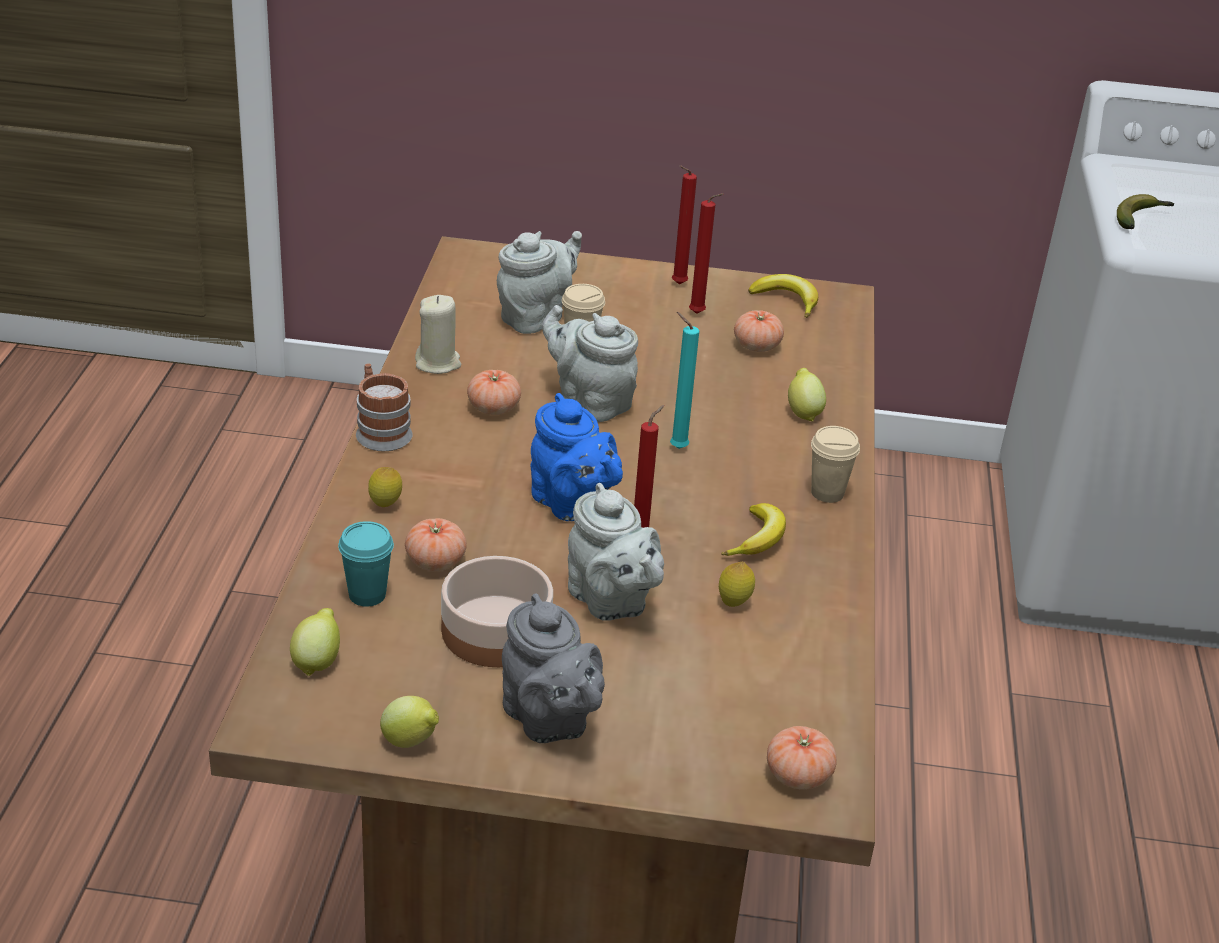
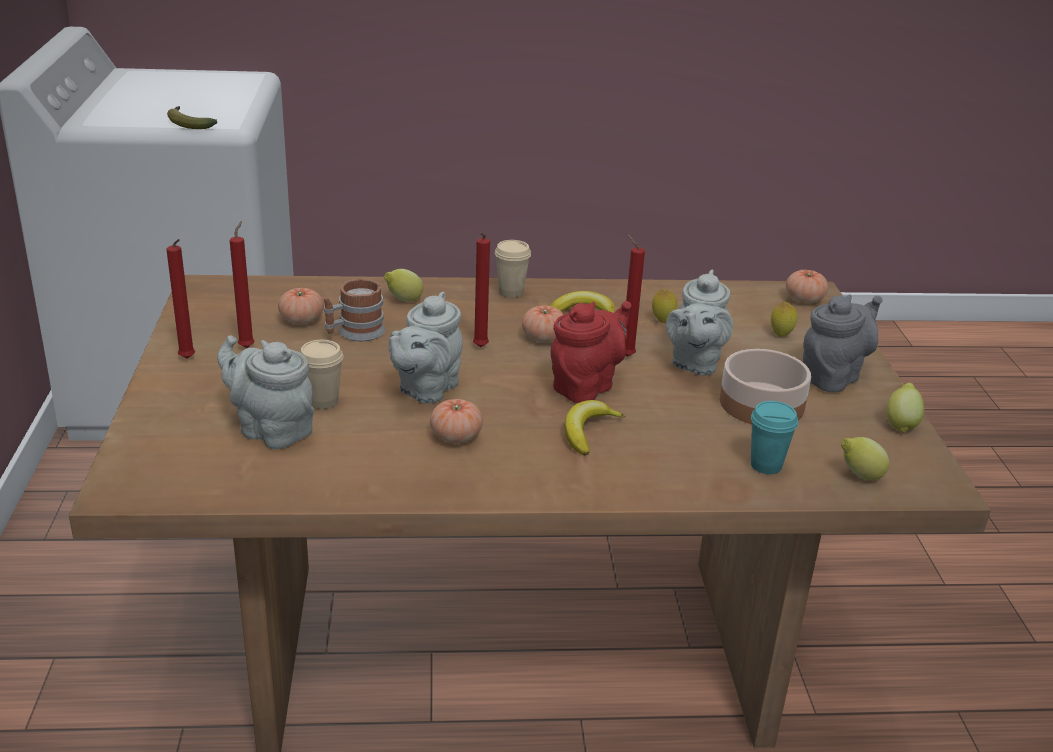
camera: 100 degrees left, 5 degrees down
mug [356,363,413,451] -> mug moved to [324,278,385,341]
lemon [368,467,402,507] -> lemon moved to [771,301,798,337]
tomato [405,518,467,571] -> tomato moved to [522,305,564,343]
beige candle [415,295,461,374] -> none
blue teapot [530,393,623,521] -> red teapot [551,301,631,403]
grey teapot [568,483,664,621] -> grey teapot turned 150 degrees clockwise [666,270,733,376]
turquoise candle [670,312,699,449] -> red candle [473,233,490,347]
banana [748,274,818,318] -> banana moved to [565,400,626,456]

